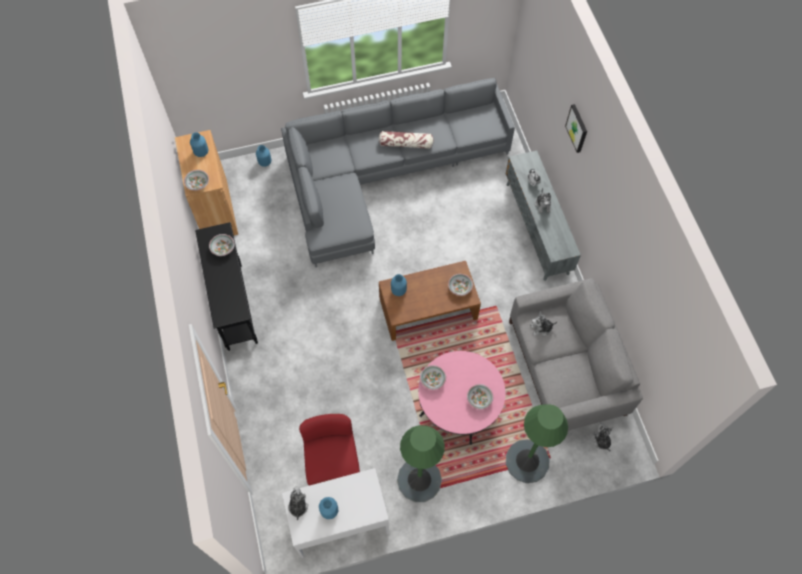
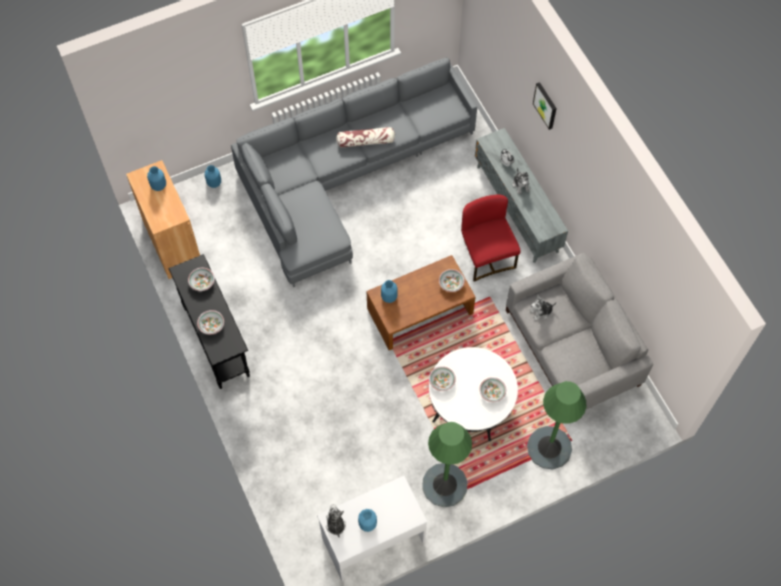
camera: 10 degrees left, 0 degrees up
bowl [184,170,209,191] -> bowl moved to [197,310,224,335]
red chair [299,414,360,485] -> red chair moved to [461,195,521,282]
pink coffee table [418,351,506,445] -> white coffee table [429,347,518,441]
plush toy [591,423,613,451] -> none

